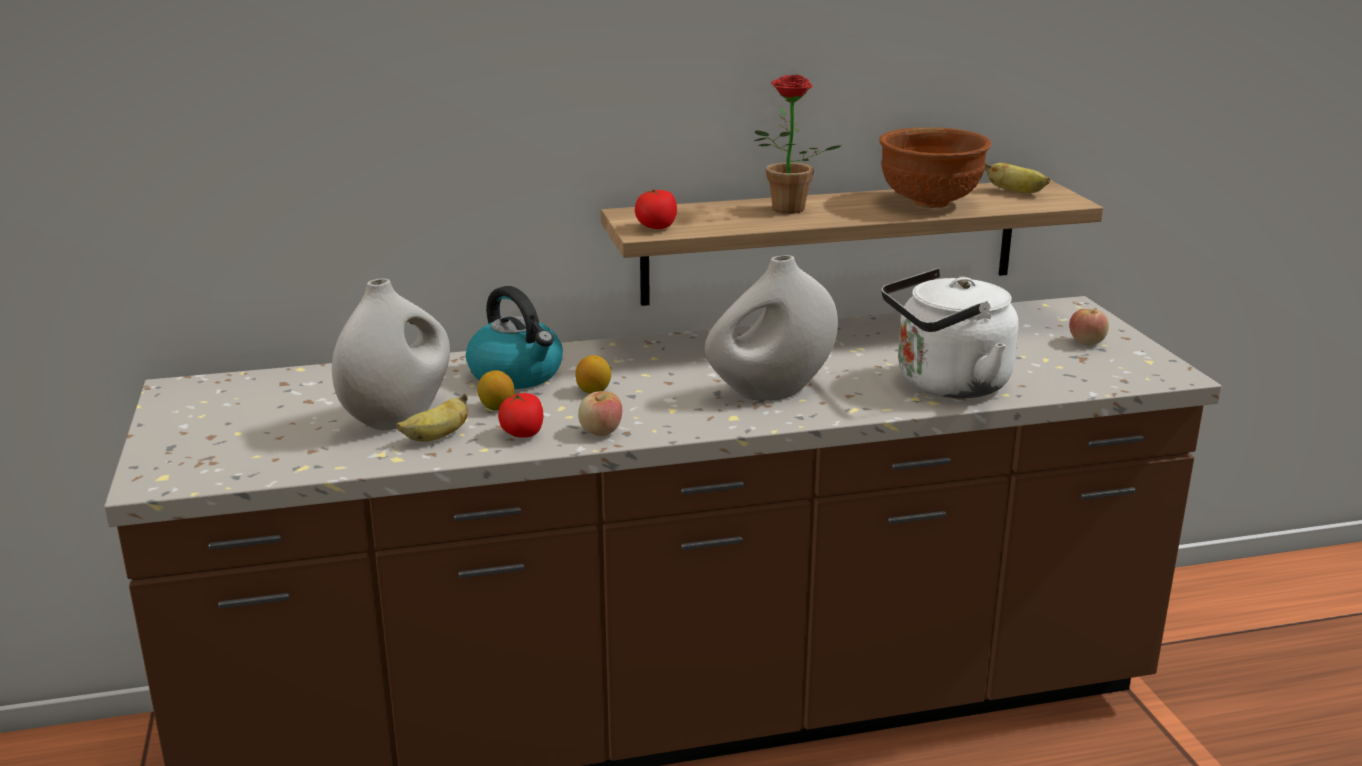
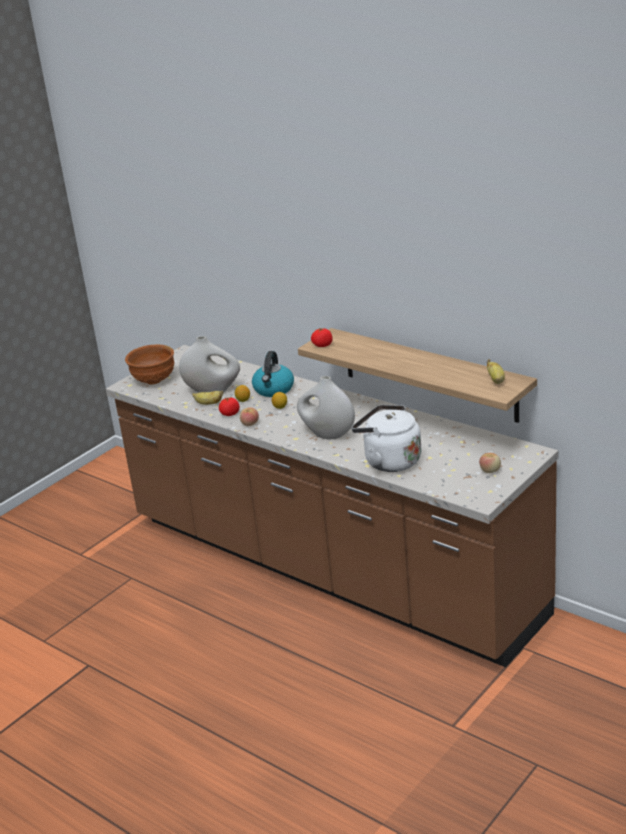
camera: 55 degrees right, 5 degrees up
potted plant [755,74,842,214] -> none
brown bowl [879,127,991,208] -> brown bowl moved to [125,344,174,385]

